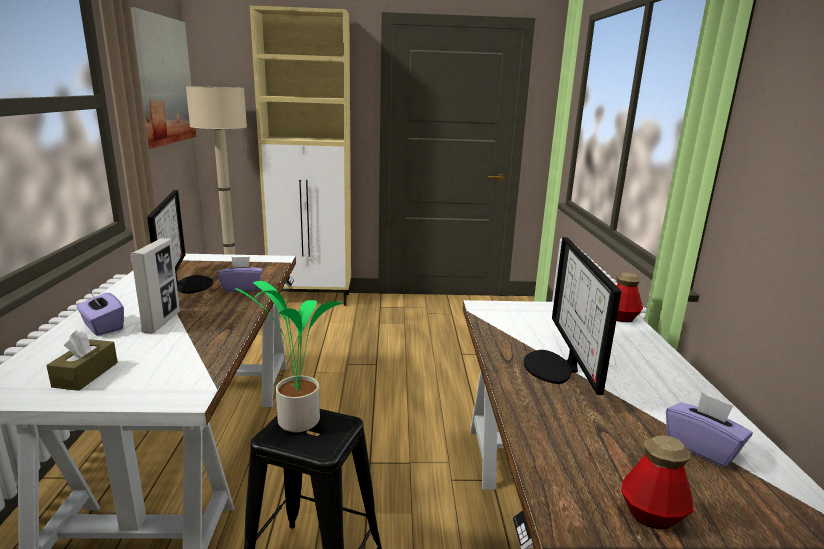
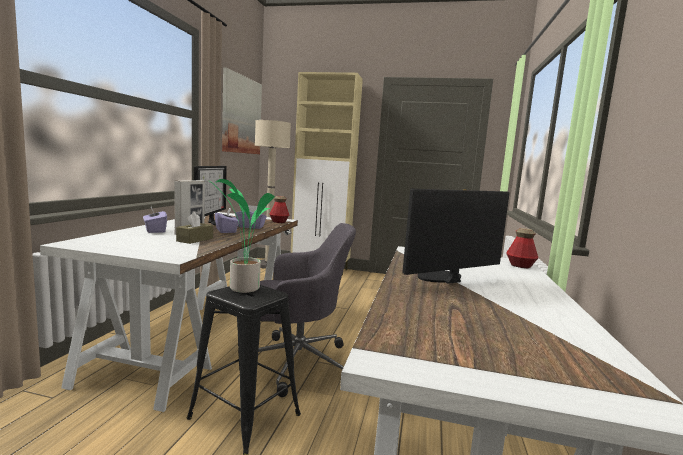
camera: 15 degrees right, 10 degrees down
brown tissue box [46,330,118,391] -> brown tissue box moved to [176,212,213,244]
monitor [523,237,621,395] -> monitor turned 45 degrees clockwise [402,189,510,284]
bottle [621,435,694,529] -> bottle moved to [269,196,289,223]
purple tissue box [666,393,753,468] -> purple tissue box moved to [215,208,239,233]
none -> grey office chair [258,223,356,397]

